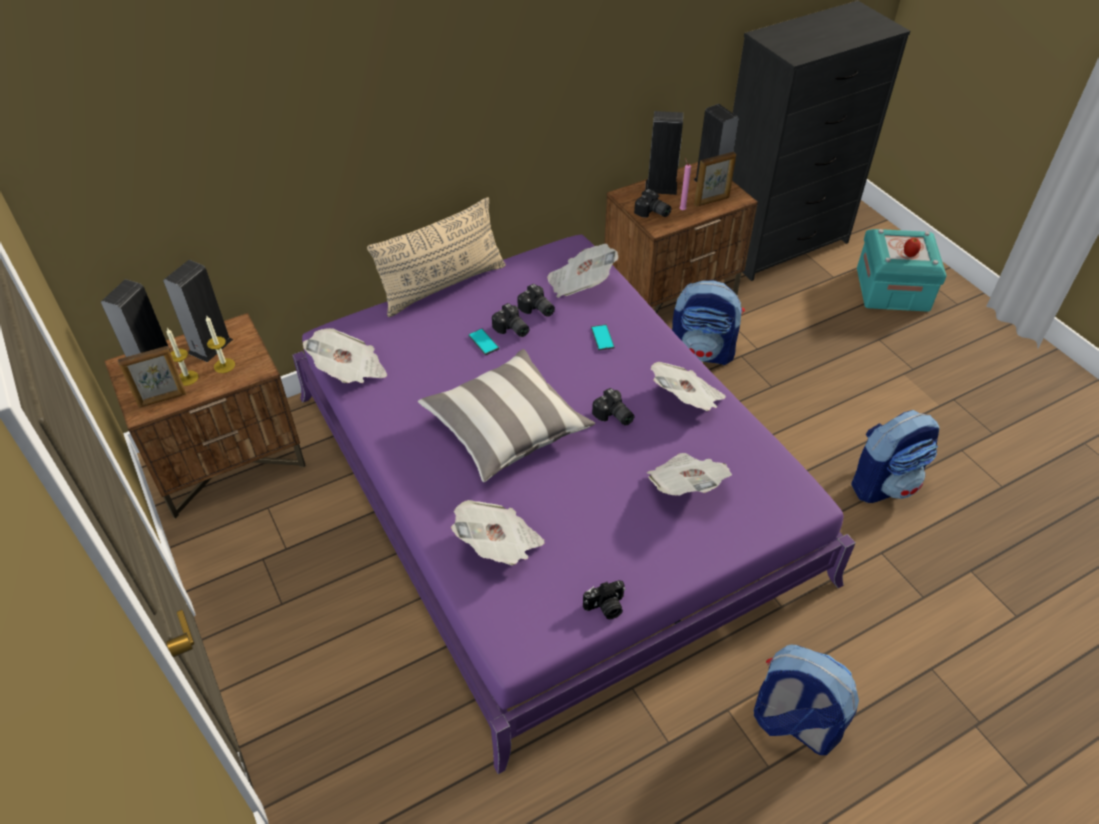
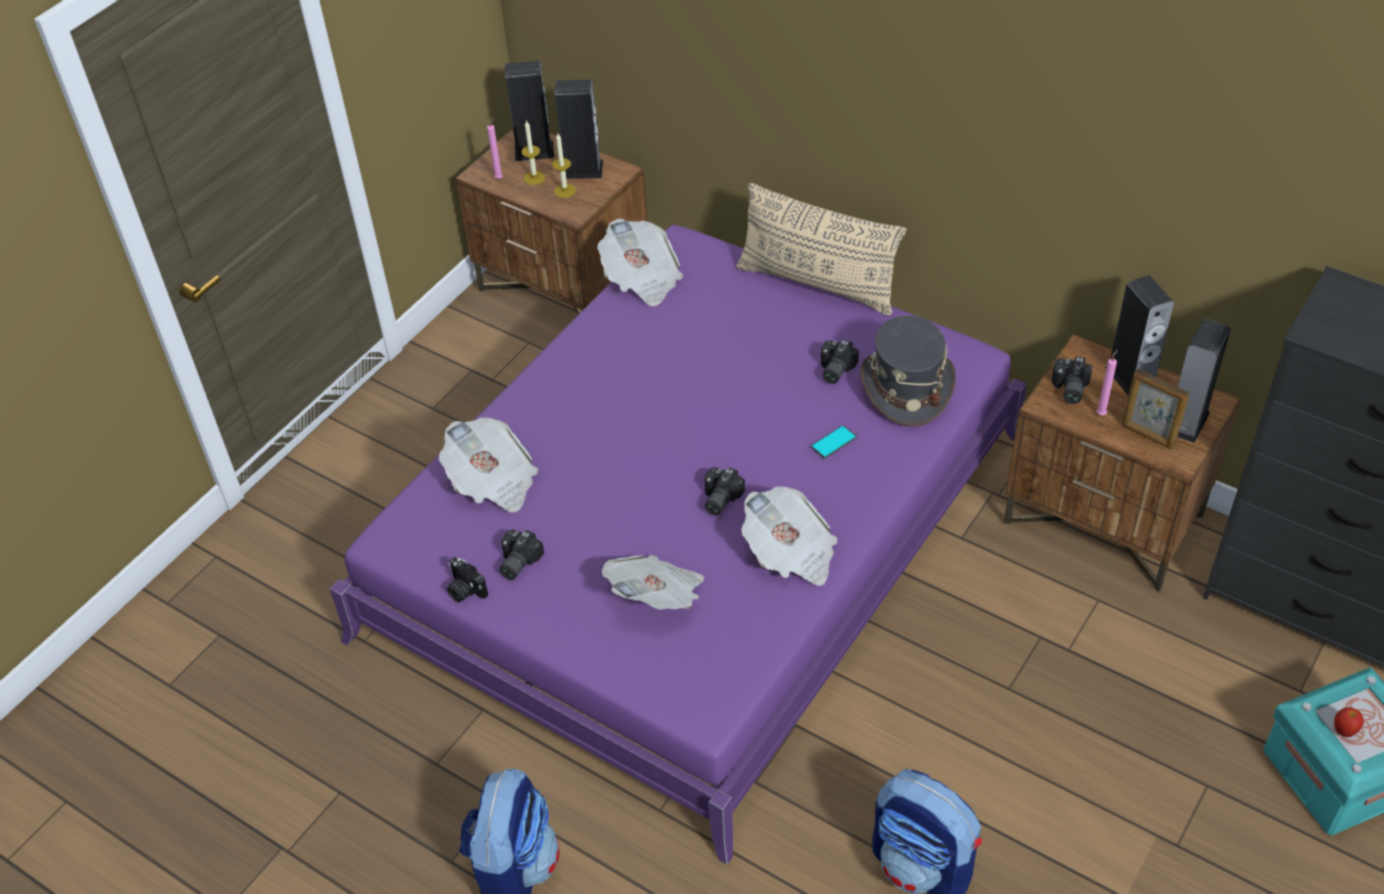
camera: 65 degrees right, 0 degrees up
picture frame [118,346,186,408] -> pink candle [487,117,503,179]
pillow [418,349,595,482] -> none
phone [468,329,499,355] -> none
camera [492,303,529,337] -> camera moved to [499,530,544,580]
newspaper [547,244,618,298] -> grey hat [860,315,956,427]
backpack [672,280,745,365] -> none

